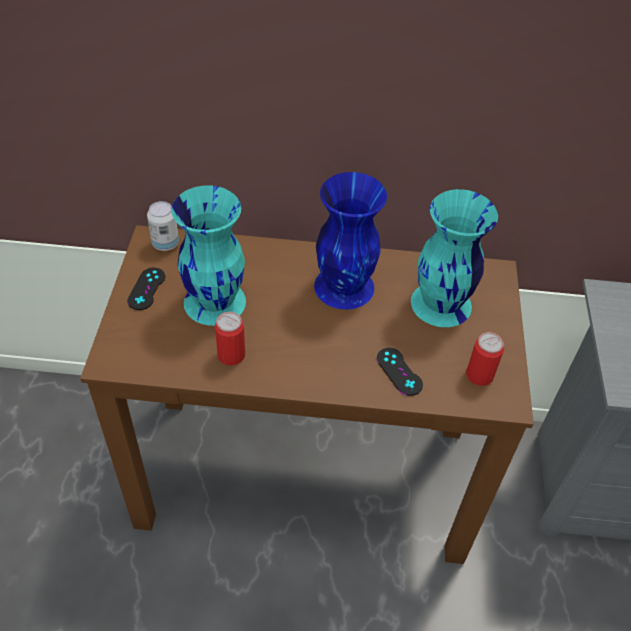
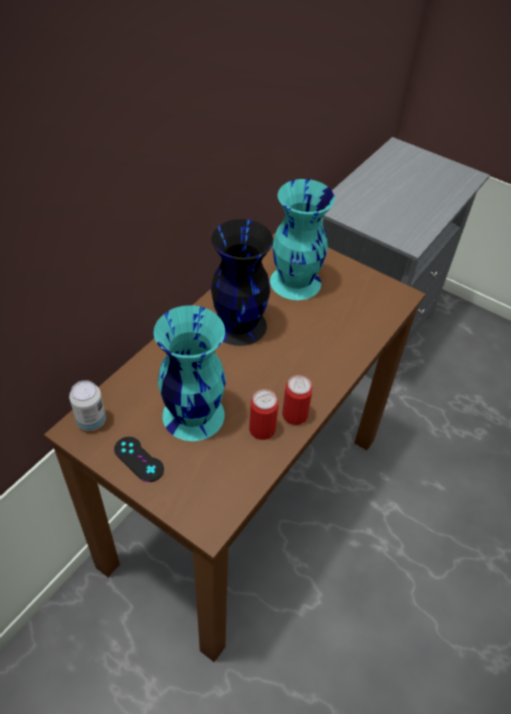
camera: 60 degrees left, 0 degrees up
blue vase [314,172,387,310] -> black vase [211,219,273,346]
black game controller [377,348,423,396] -> none
can [466,332,504,386] -> can moved to [282,375,313,425]

